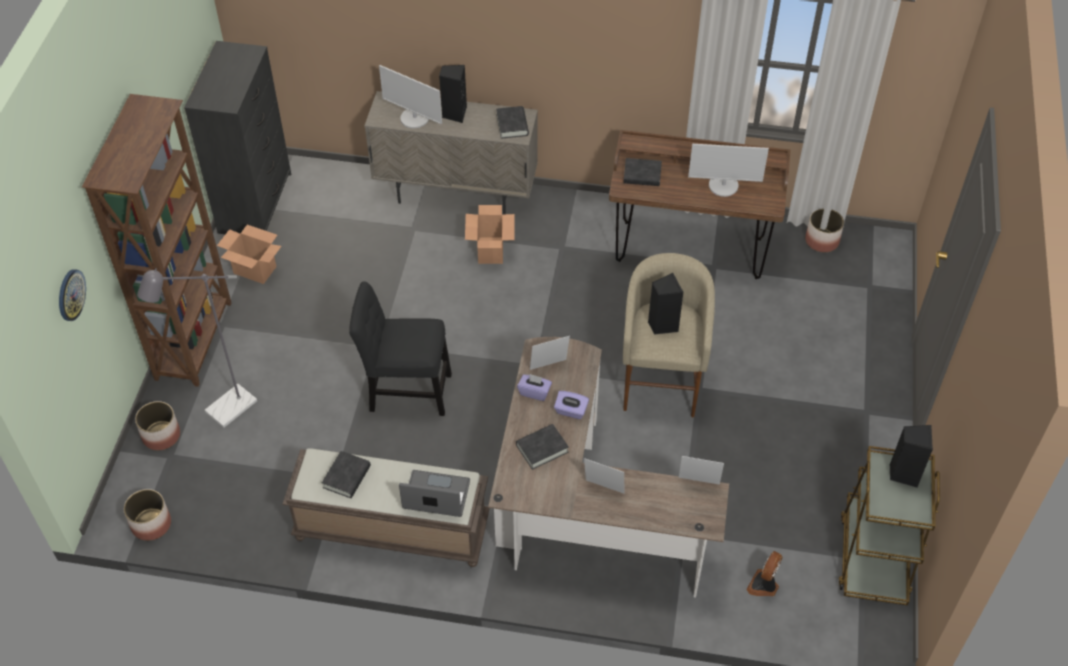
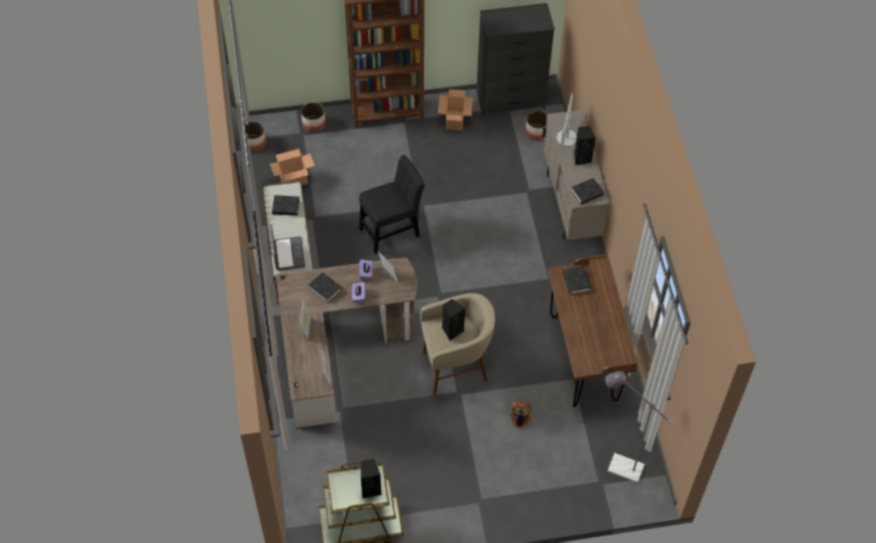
camera: 70 degrees right, 5 degrees up
wall clock [59,269,86,321] -> none
grey floor lamp [137,268,257,428] -> grey floor lamp moved to [605,371,674,483]
black chair [349,281,452,416] -> black chair turned 75 degrees clockwise [359,155,425,254]
cardboard box [465,205,515,264] -> cardboard box moved to [270,149,315,185]
monitor [688,144,769,197] -> none
fan [746,551,782,596] -> fan moved to [511,402,531,429]
planter [805,209,844,252] -> planter moved to [525,111,547,141]

